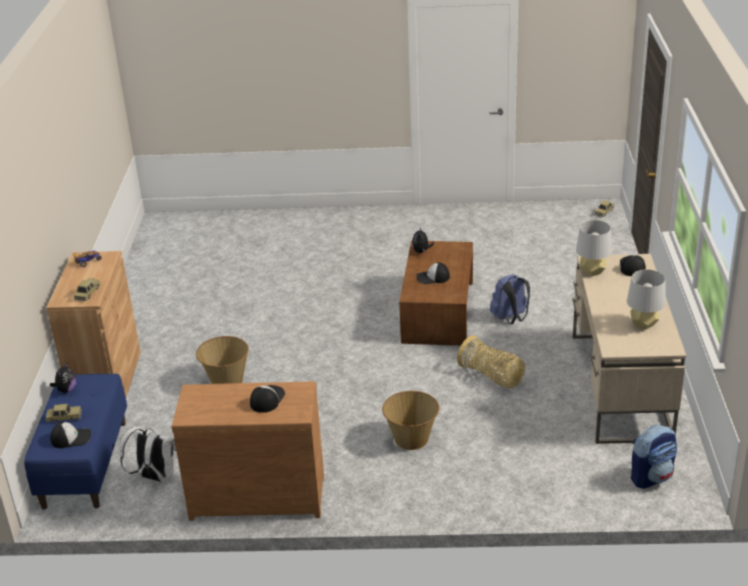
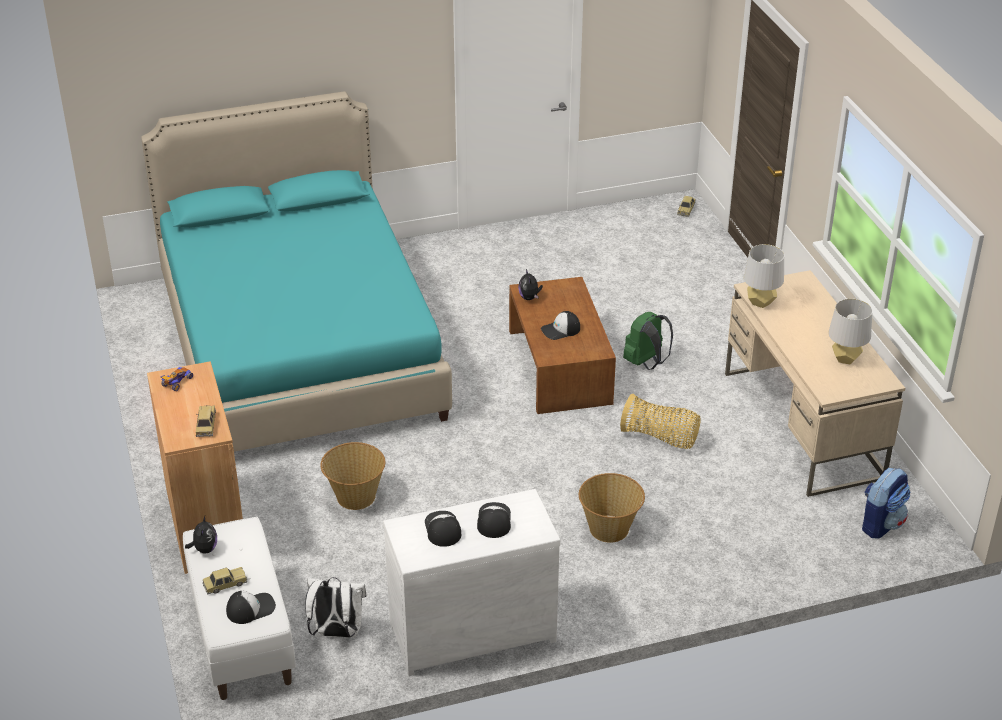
camera: 20 degrees left, 5 degrees up
blue bench [24,374,127,509] -> white bench [183,517,296,700]
brown dresser [171,381,324,521] -> white dresser [383,489,560,676]
blue backpack [490,275,530,324] -> green backpack [623,312,673,370]
cap [620,254,646,276] -> cap moved to [425,511,461,547]
none -> turquoise bed [141,91,452,452]

